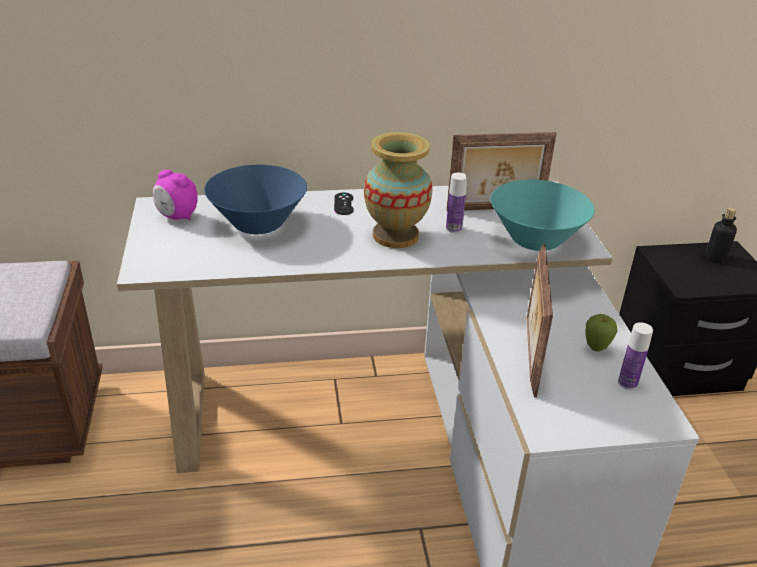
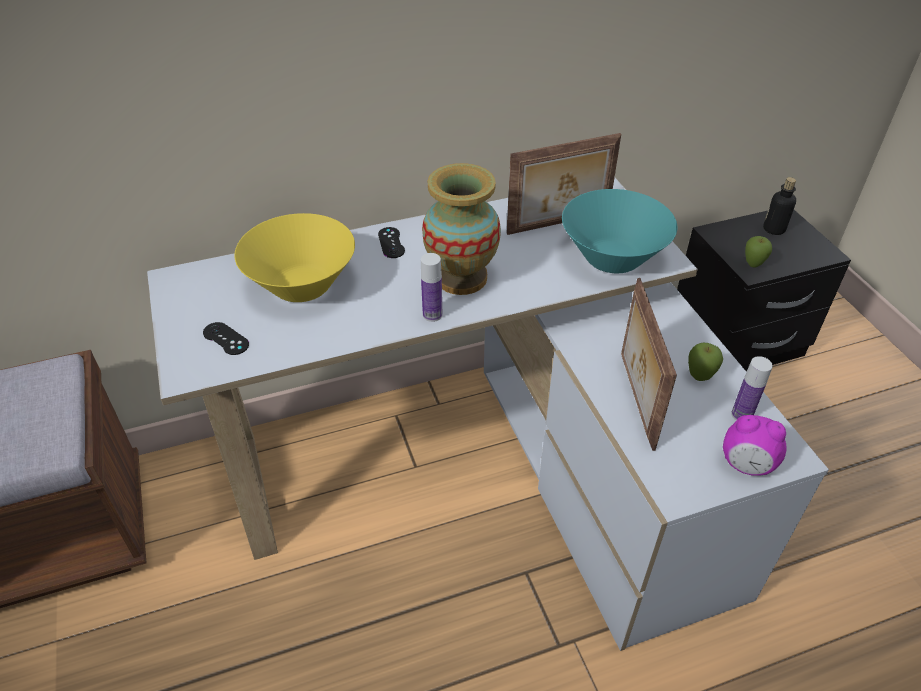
camera: 10 degrees left, 10 degrees up
alarm clock [153,170,198,220] -> alarm clock moved to [723,415,786,476]
blue bowl [204,165,307,234] -> yellow bowl [235,213,355,302]
bottle [446,173,467,233] -> bottle moved to [421,253,442,322]
none -> black game controller [203,322,249,355]
none -> apple [745,236,772,268]

